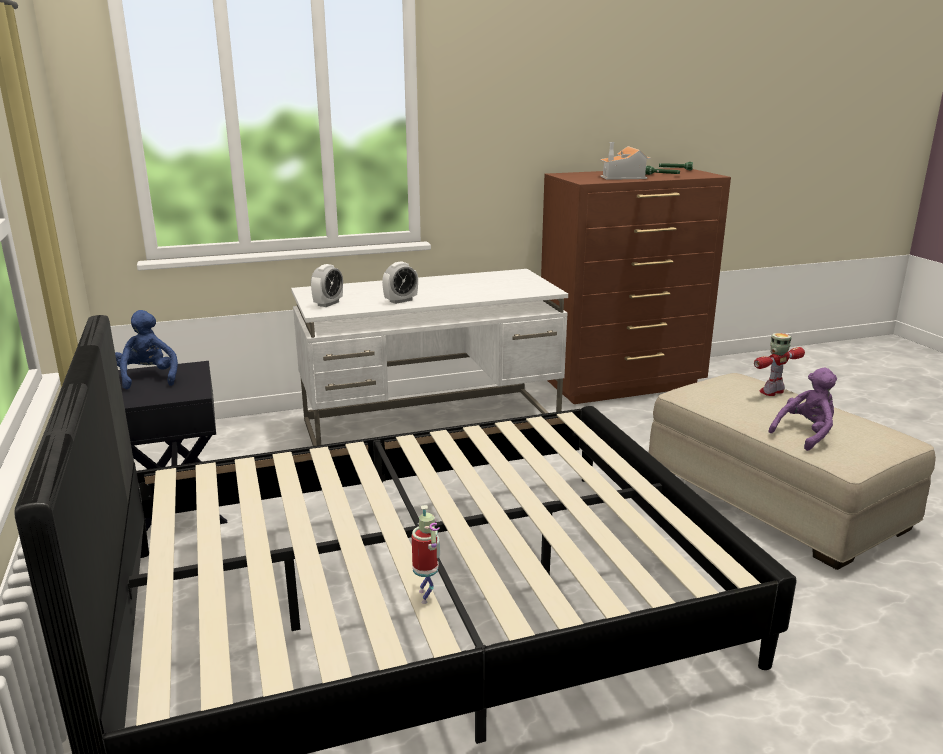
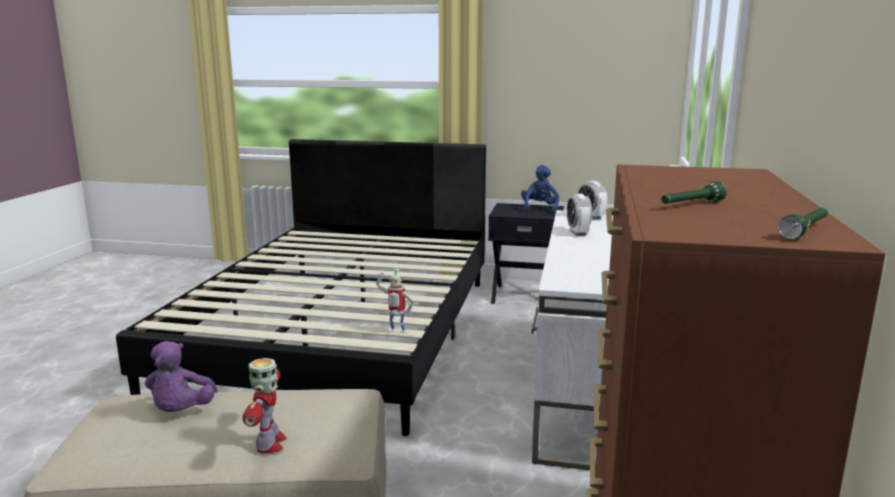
camera: 120 degrees right, 5 degrees down
blue plush toy [115,310,178,389] -> blue plush toy turned 90 degrees counterclockwise [521,165,559,214]
toy robot [412,505,440,604] -> toy robot moved to [376,269,414,333]
toy house [600,142,651,180] -> none

